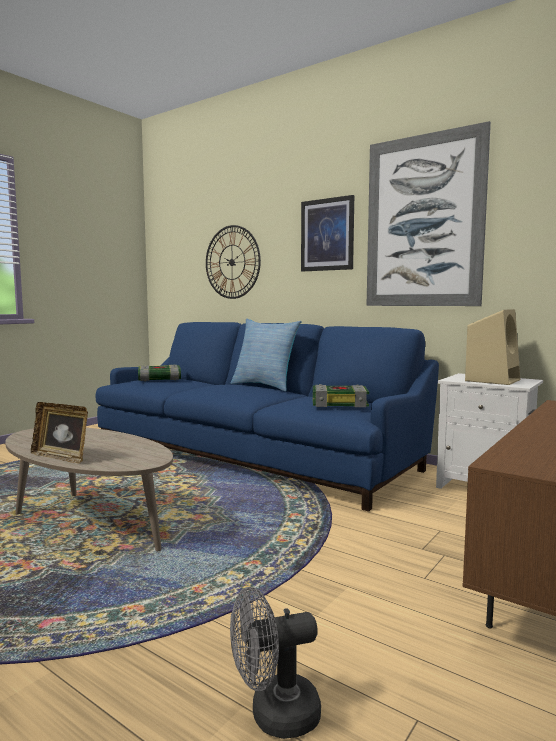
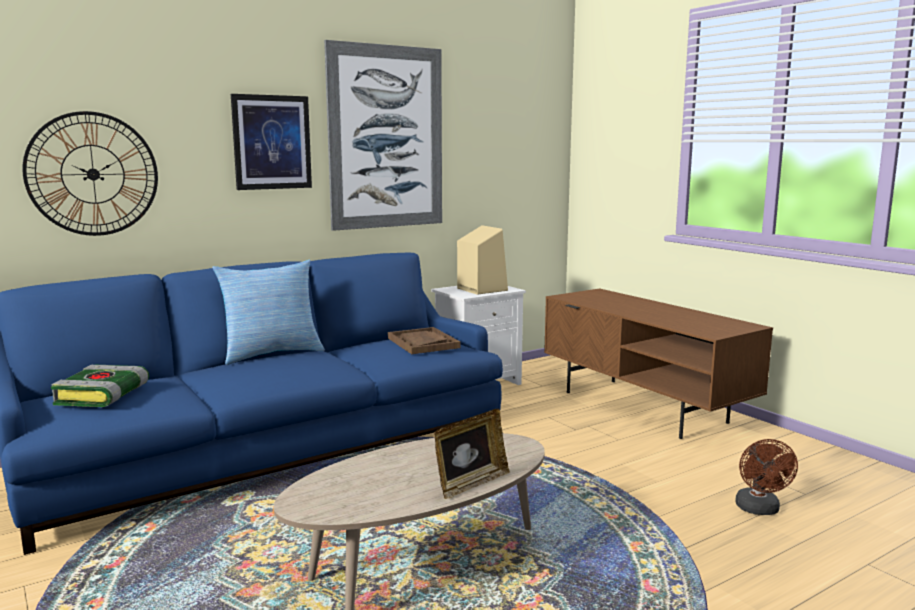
camera: 70 degrees left, 5 degrees up
grey fan [230,587,321,739] -> brown fan [735,439,798,515]
book [313,384,369,407] -> brown tray [388,327,460,354]

